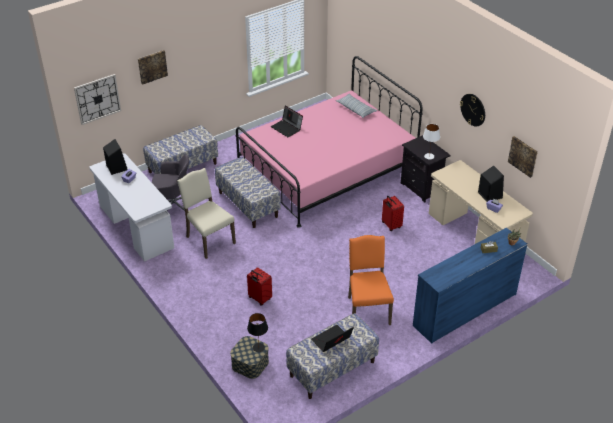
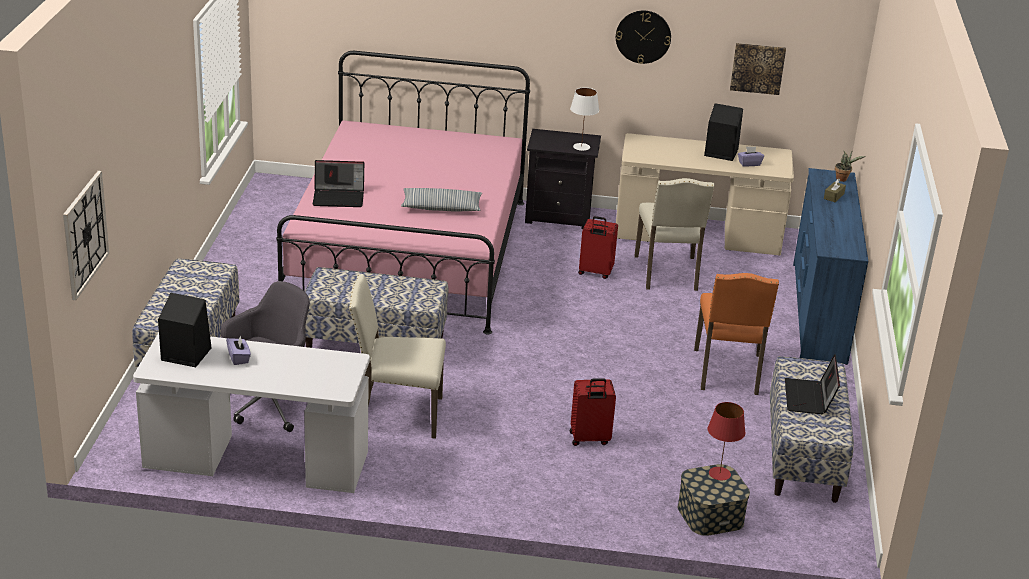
camera: 50 degrees left, 10 degrees down
picture [138,50,168,85] -> none
black table lamp [247,313,268,352] -> red table lamp [708,402,745,480]
pillow [336,94,377,118] -> pillow moved to [401,188,482,211]
orange chair [348,235,394,325] -> orange chair turned 120 degrees counterclockwise [694,273,779,395]
none -> beige chair [634,178,714,291]

